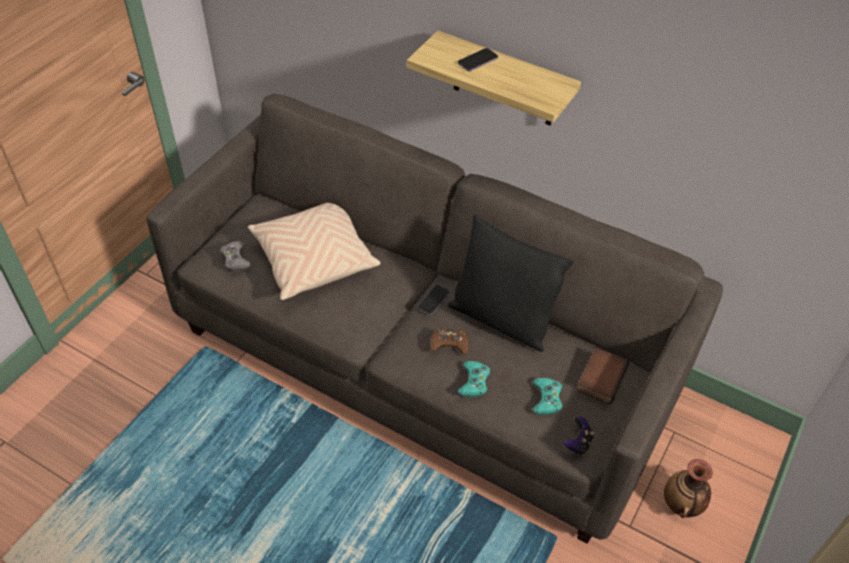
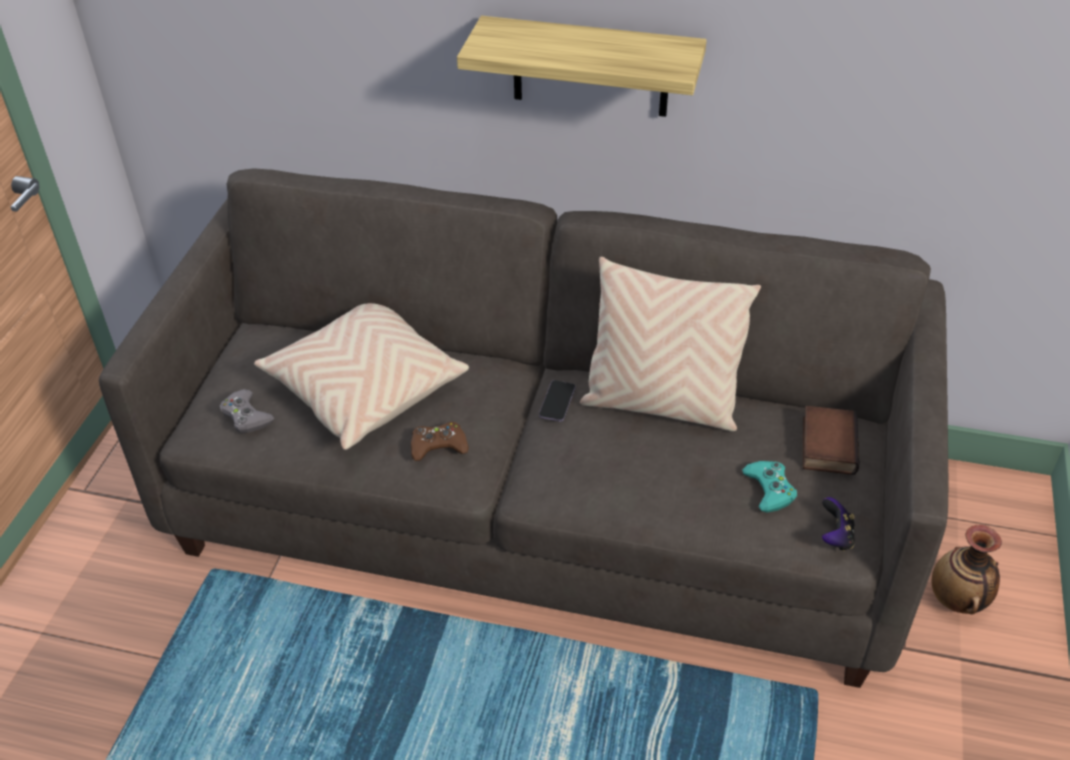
camera: 15 degrees left, 5 degrees down
brown game controller [430,328,469,355] -> brown game controller moved to [411,422,469,461]
black pillow [448,214,574,352] -> beige pillow [580,257,761,431]
phone [458,48,498,71] -> none
turquoise game controller [458,361,490,397] -> none

